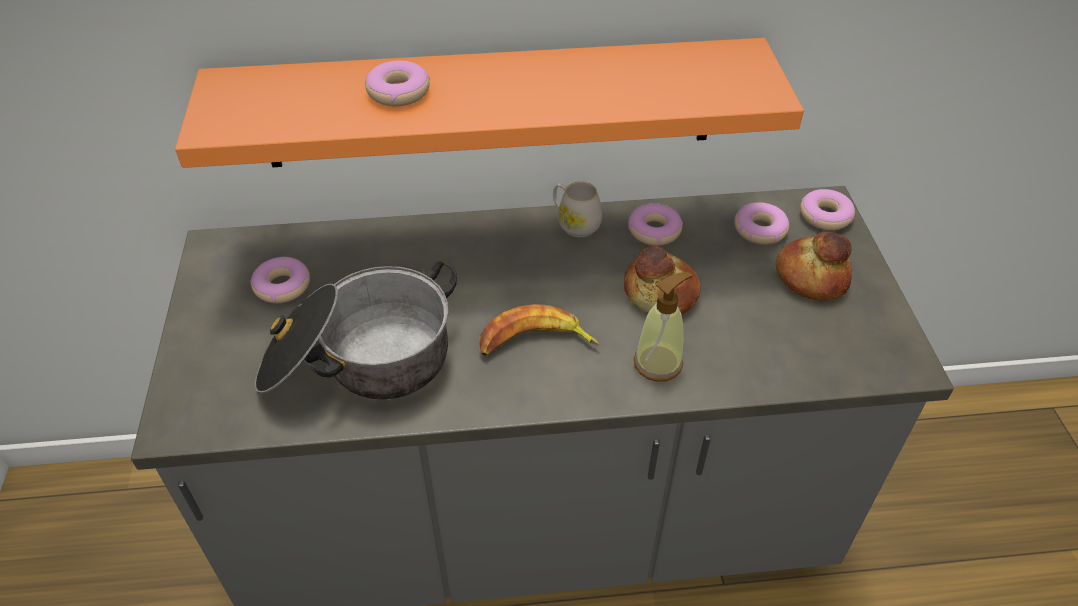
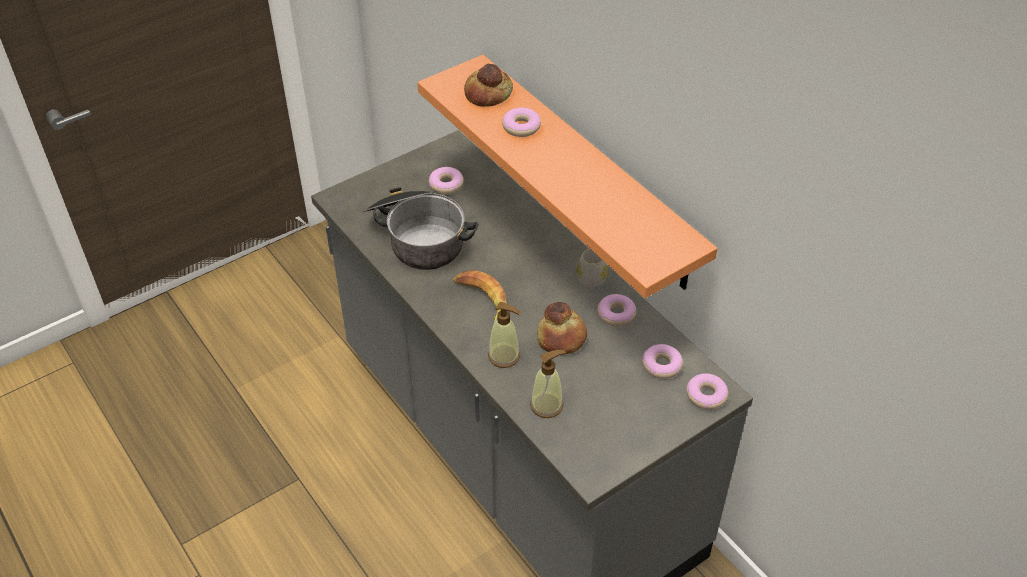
camera: 60 degrees right, 0 degrees up
bread [776,232,852,301] -> bread moved to [464,64,513,107]
none -> soap dispenser [530,350,566,418]

